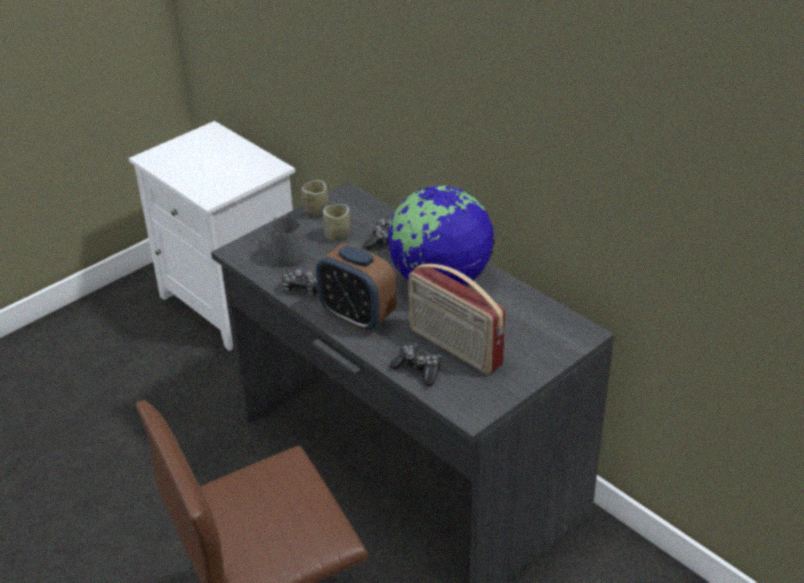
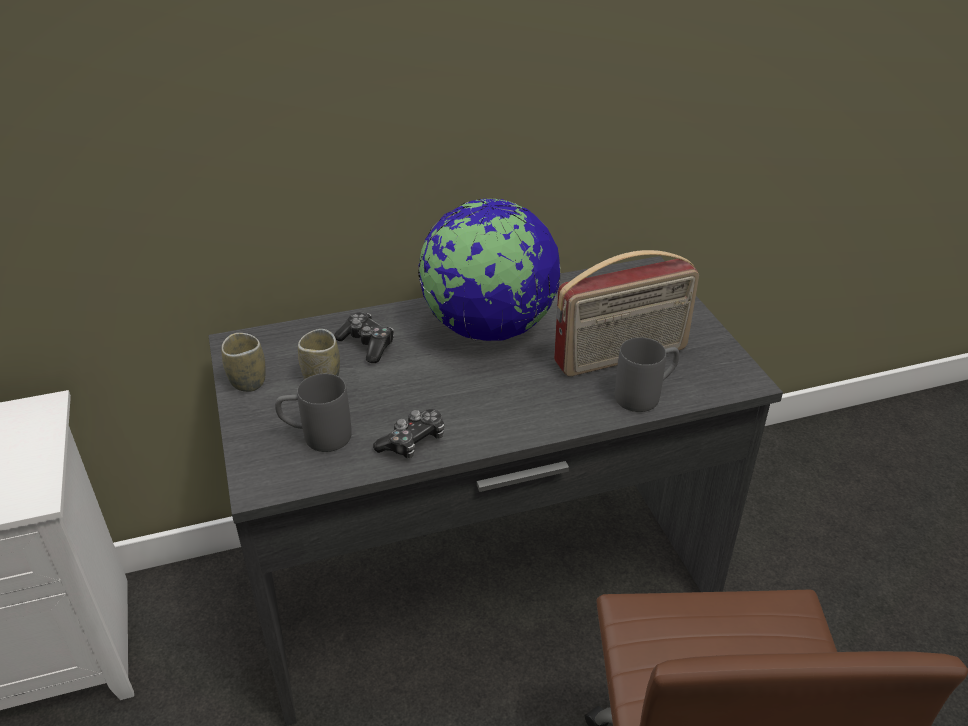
camera: 65 degrees left, 0 degrees up
alarm clock [316,243,397,331] -> none
game controller [390,343,441,386] -> grey mug [615,337,679,412]

